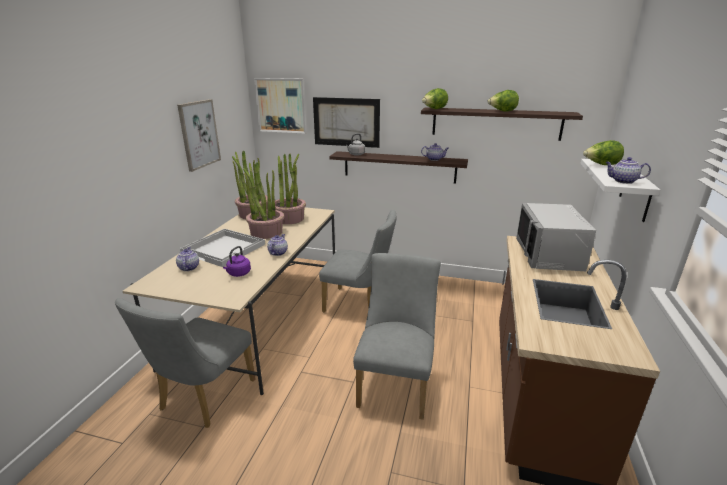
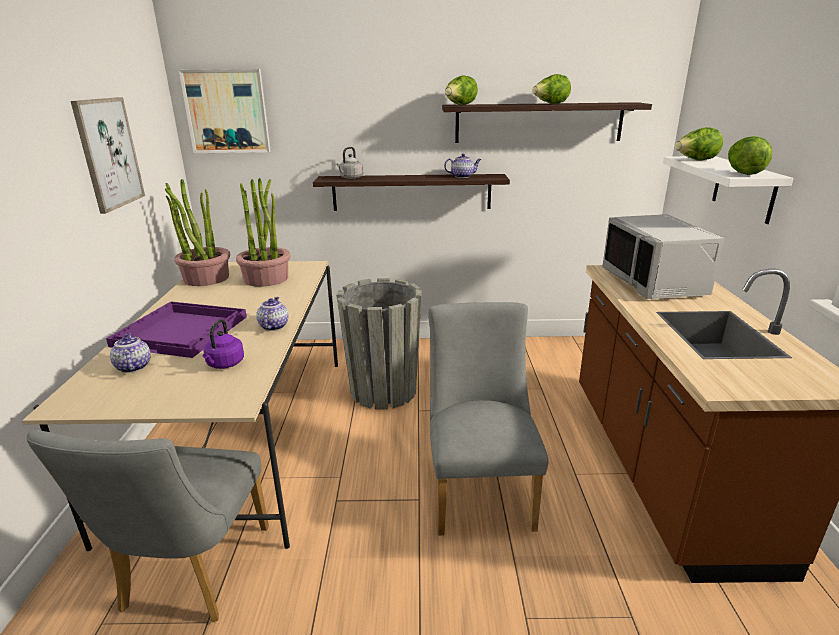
camera: 15 degrees left, 0 degrees up
white tray [180,229,265,267] -> purple tray [106,302,247,358]
potted plant [243,162,285,239] -> none
picture [313,97,380,148] -> none
grey chair [319,210,397,312] -> grey planter [336,278,422,409]
teapot [605,157,651,184] -> lettuce [728,136,773,175]

